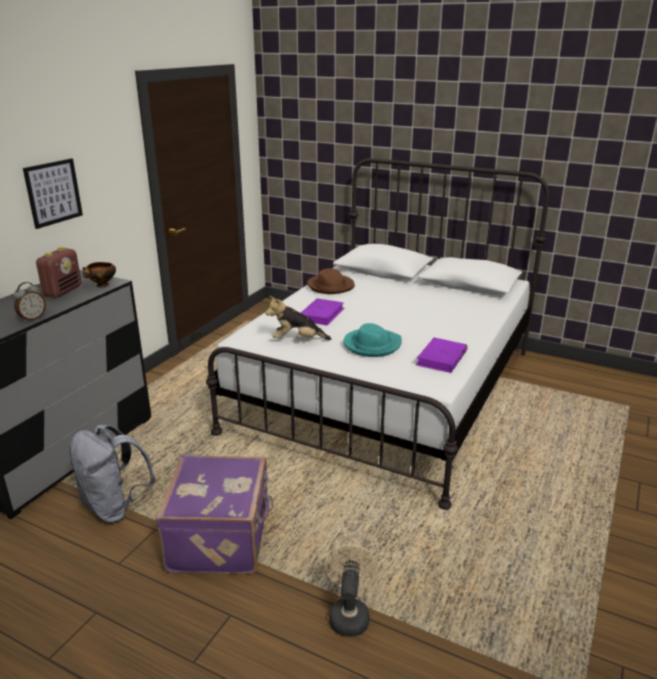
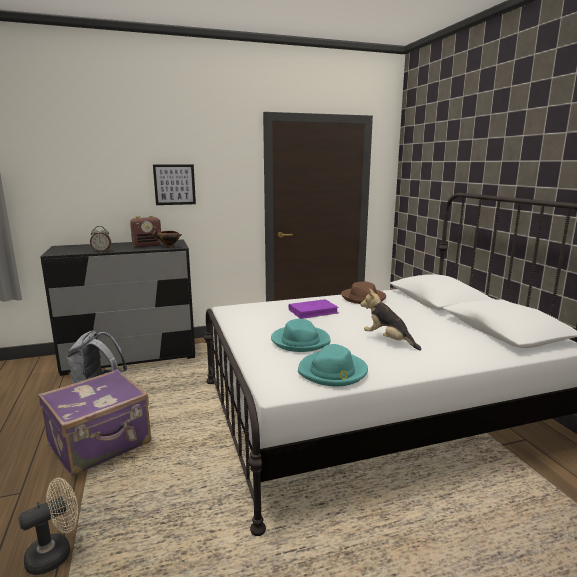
camera: 45 degrees right, 10 degrees down
plush toy [265,296,331,340] -> plush toy moved to [360,289,422,350]
purple book [415,338,468,373] -> turquoise hat [298,344,368,386]

